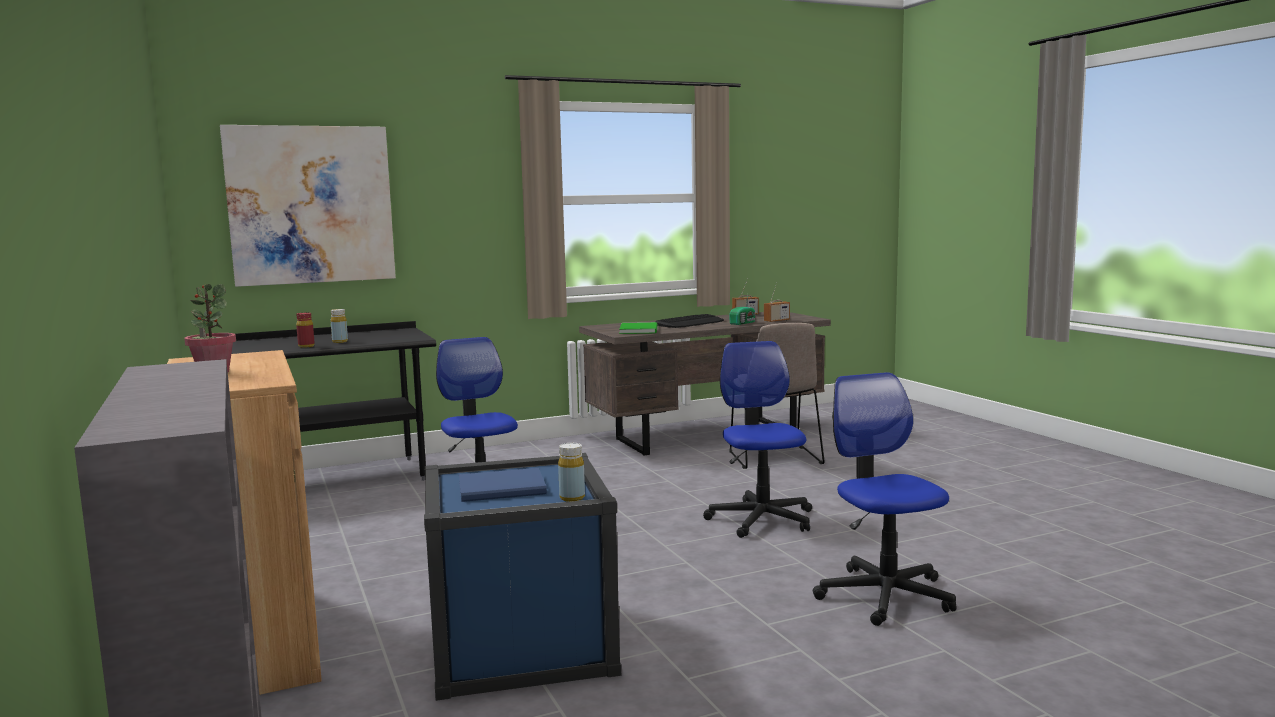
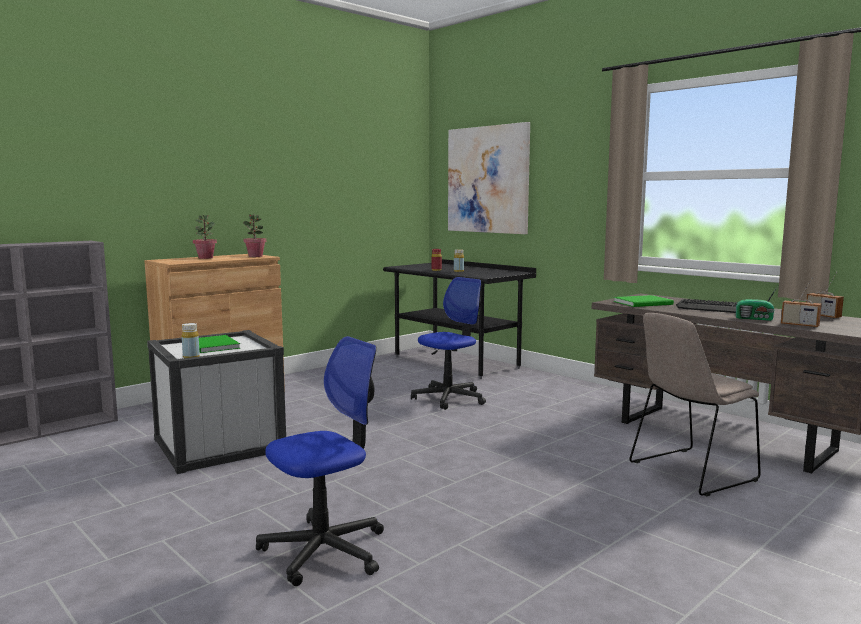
camera: 70 degrees right, 0 degrees up
blue storage box [424,453,621,701] -> white storage box [147,330,286,474]
blue book [459,468,547,502] -> green book [199,335,240,353]
office chair [703,341,812,538] -> none
none -> potted plant [243,214,266,257]

